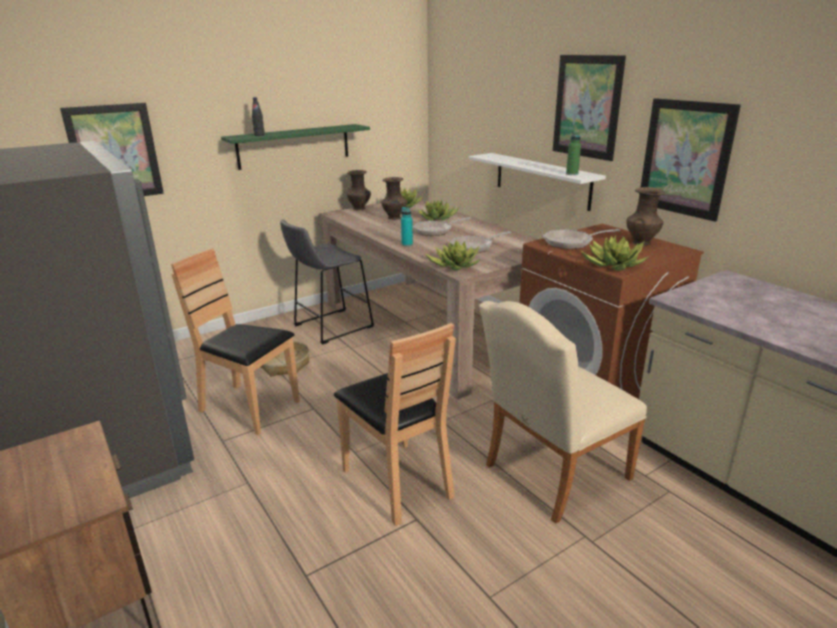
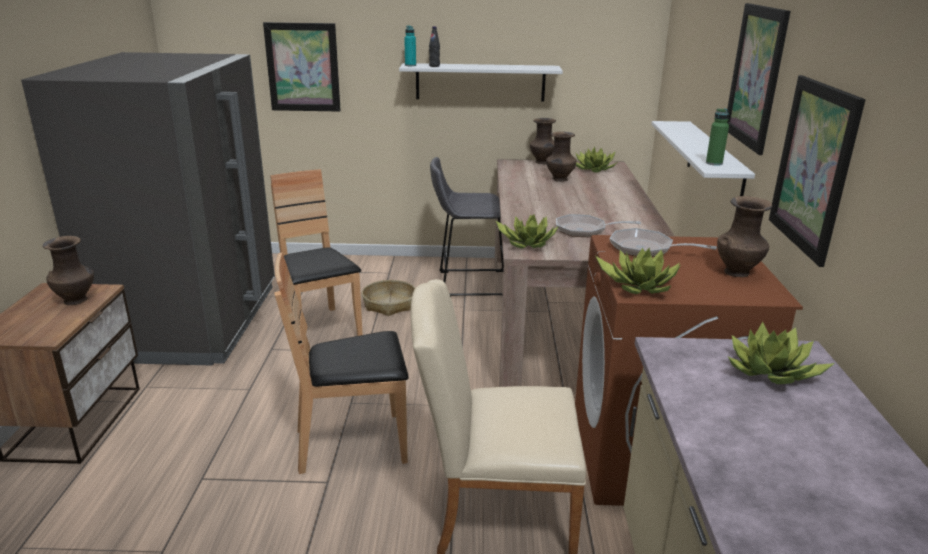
camera: 35 degrees right, 0 degrees up
green shelf [221,124,370,170] -> white shelf [399,63,563,101]
brown chair [334,323,456,526] -> brown chair turned 75 degrees clockwise [274,253,409,474]
turquoise bottle [401,207,413,246] -> turquoise bottle moved to [404,26,416,66]
frying pan [413,217,471,236] -> none
potted plant [418,200,459,221] -> potted plant moved to [728,322,835,384]
none -> brown vase [43,236,94,305]

